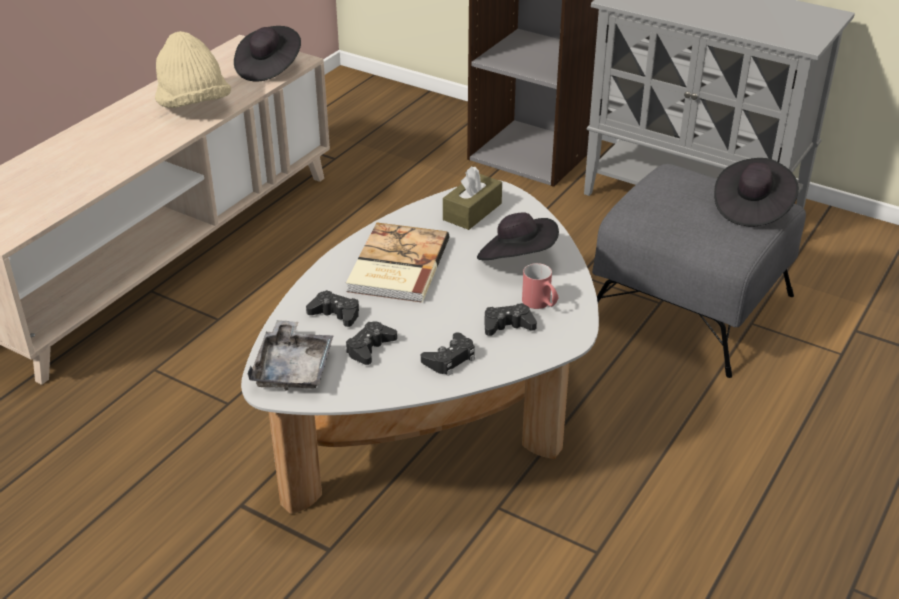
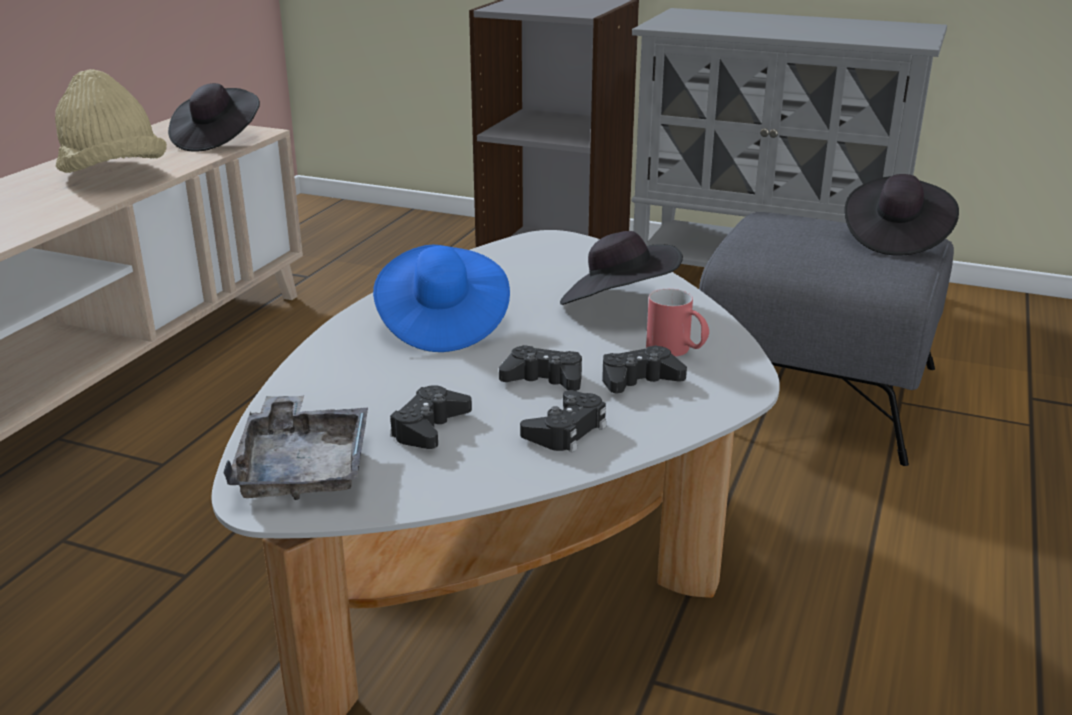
camera: 10 degrees left, 10 degrees down
black game controller [306,290,359,327] -> black game controller moved to [499,345,582,391]
book [346,222,449,303] -> blue hat [373,245,510,352]
brown tissue box [443,166,502,230] -> none

